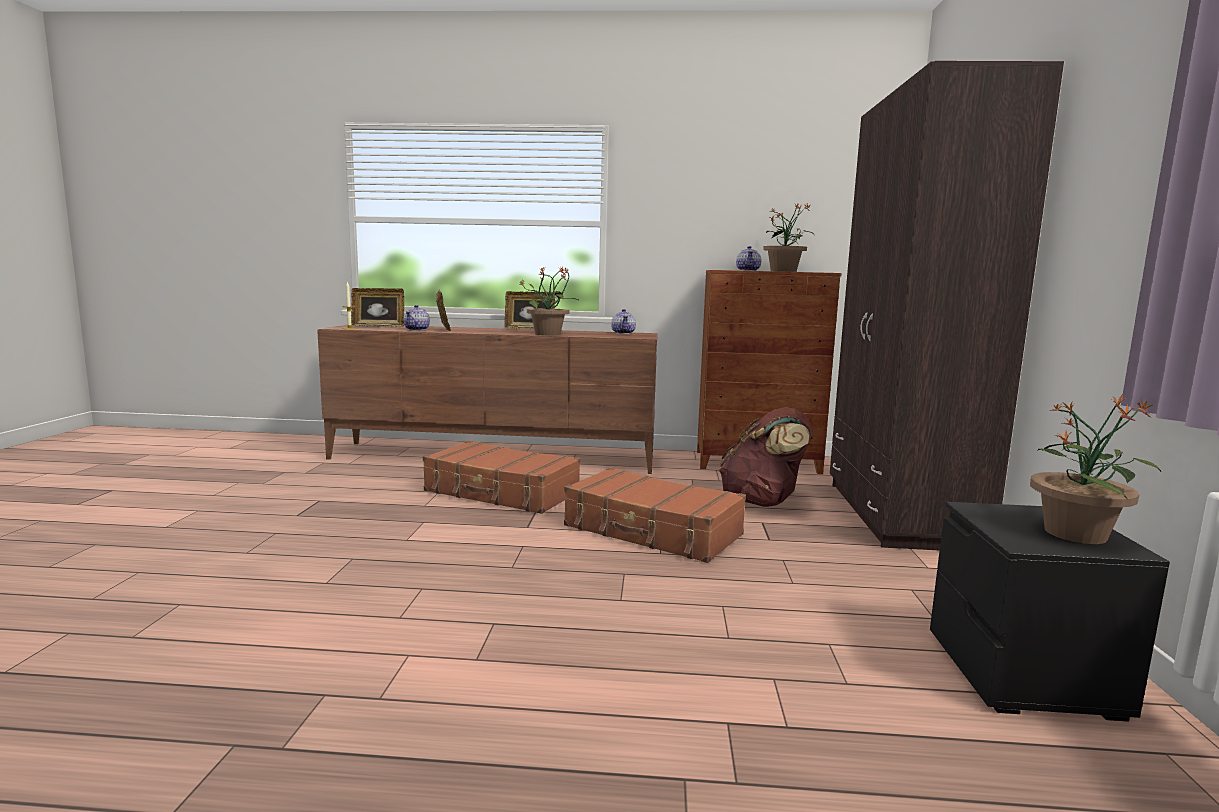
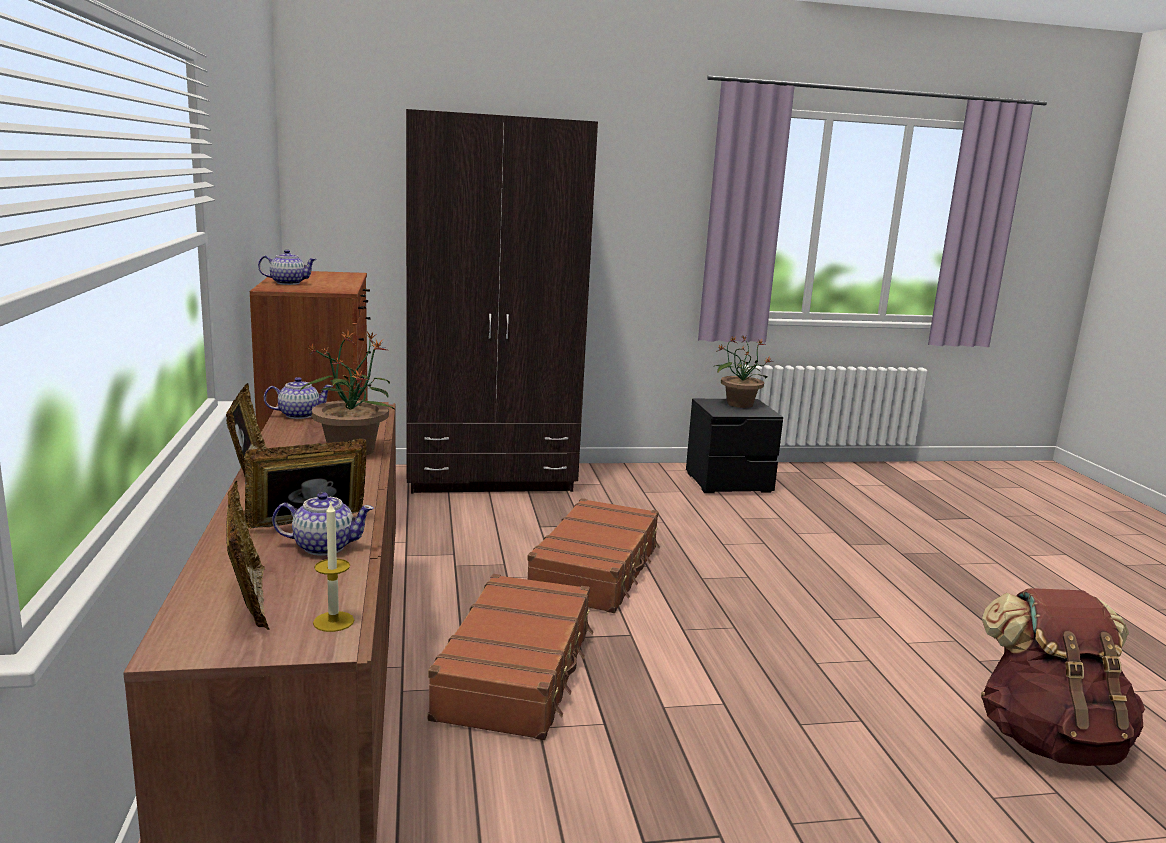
camera: 105 degrees left, 5 degrees up
brown backpack [719,407,813,507] -> brown backpack moved to [981,588,1145,766]
potted plant [763,203,814,272] -> none

